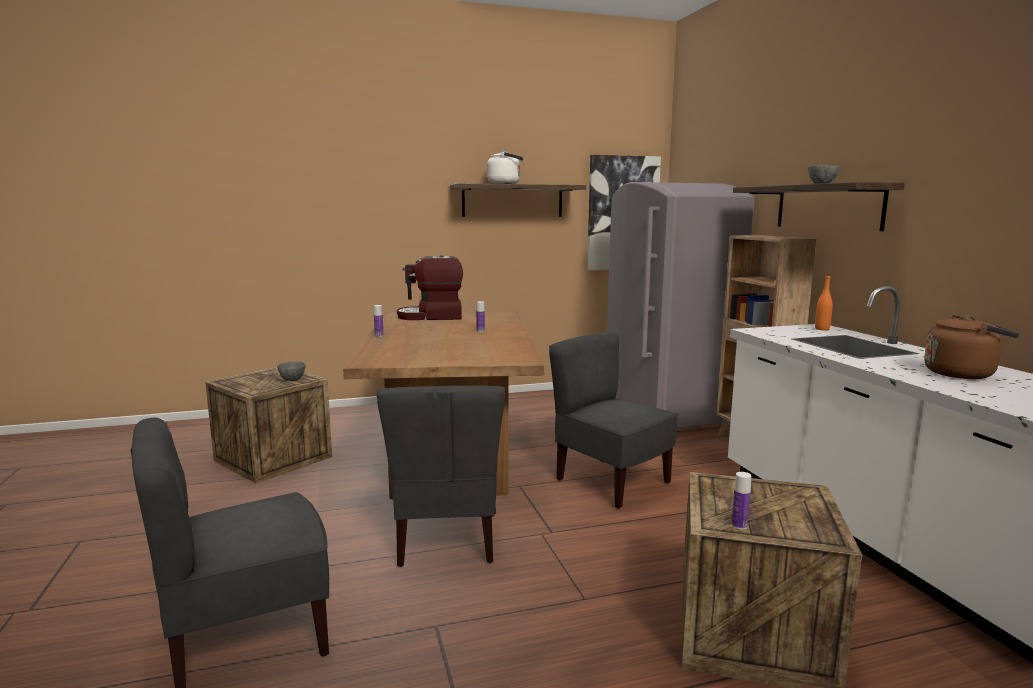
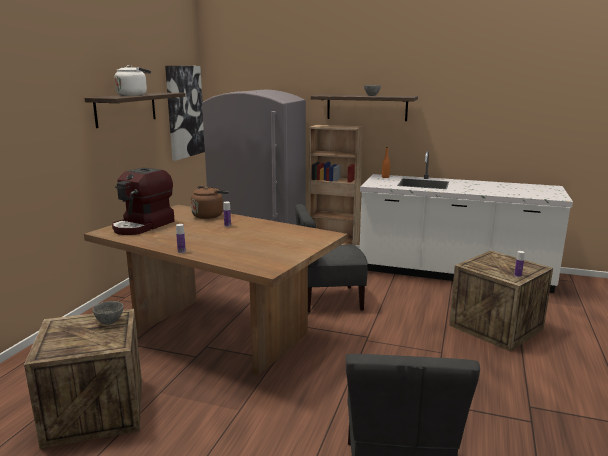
camera: 55 degrees left, 5 degrees up
grey chair [377,386,505,567] -> none
brown kettle [924,315,1019,379] -> brown kettle moved to [191,186,229,219]

